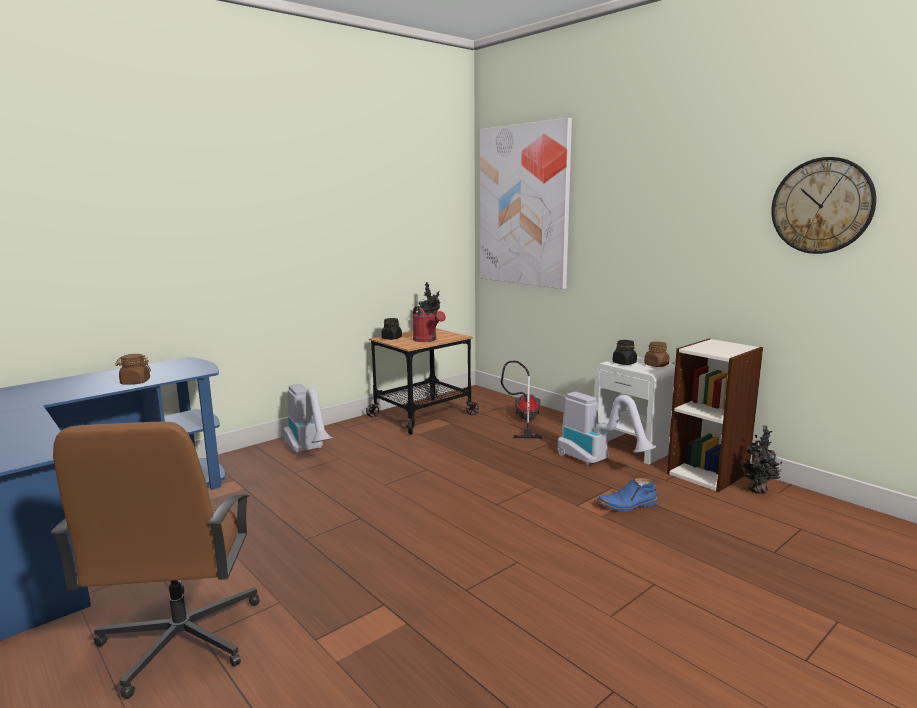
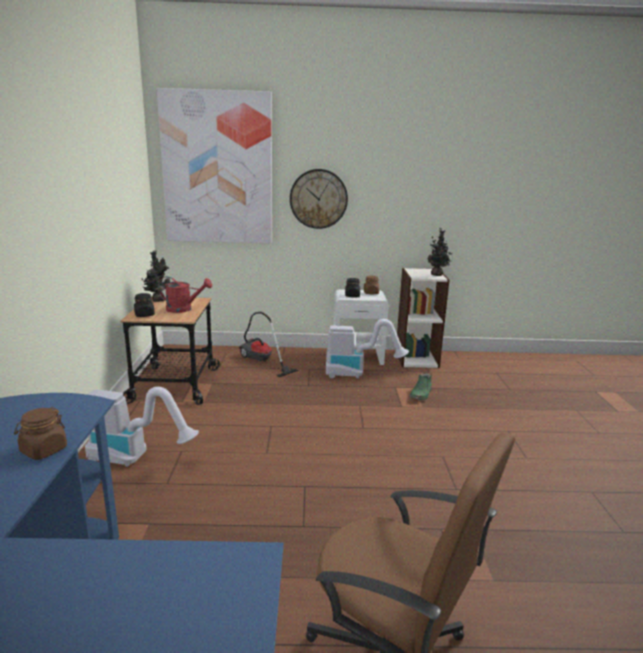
camera: 50 degrees left, 5 degrees up
blue boot [597,478,658,511] -> green boot [409,371,432,400]
potted plant [741,425,782,494] -> potted plant moved to [427,228,452,276]
wall clock [771,157,876,254] -> wall clock moved to [290,169,348,229]

